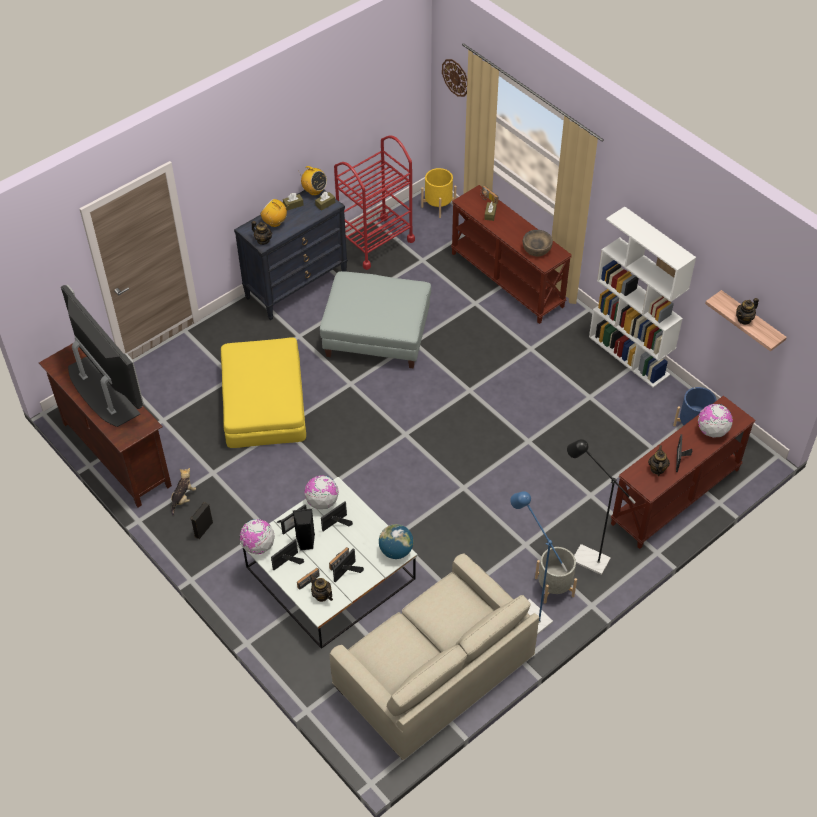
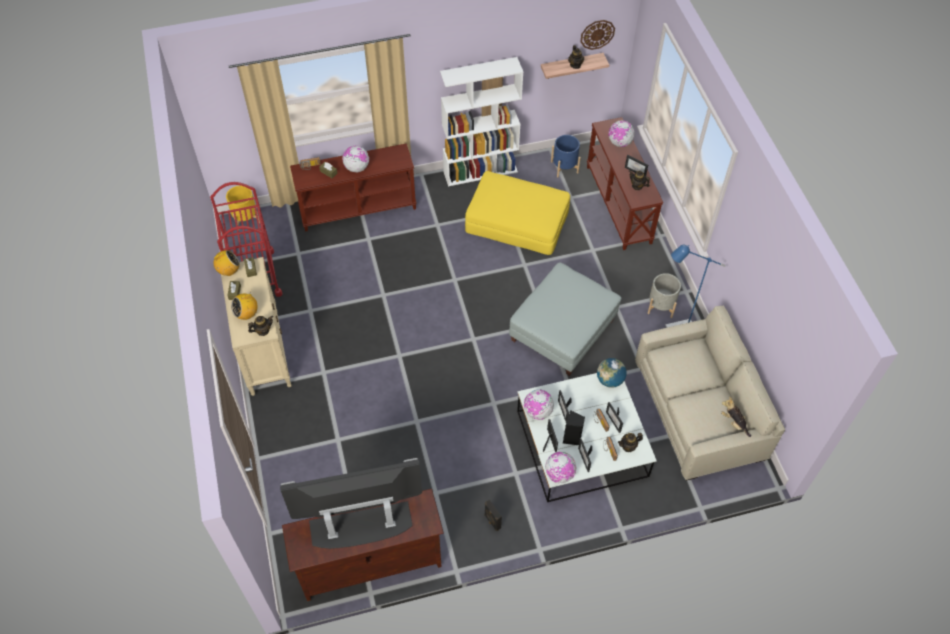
camera: 65 degrees left, 5 degrees up
plush toy [171,468,196,515] -> plush toy moved to [721,396,751,437]
yellow ottoman [221,337,306,448] -> yellow ottoman moved to [465,171,570,255]
black dresser [234,189,348,320] -> beige dresser [221,257,291,396]
grey ottoman [320,271,431,369] -> grey ottoman moved to [509,262,622,376]
wall clock [442,59,467,97] -> wall clock moved to [580,20,615,50]
brown bowl [523,230,553,257] -> none
black floor lamp [567,439,636,575] -> none
none -> globe [342,146,369,173]

